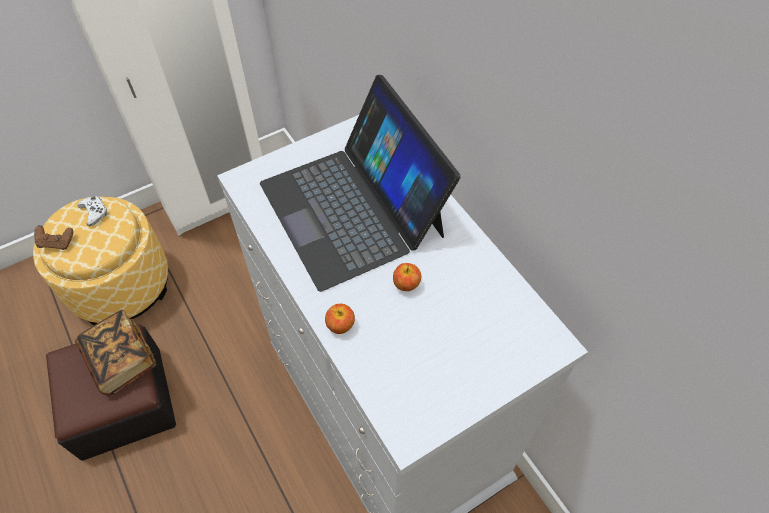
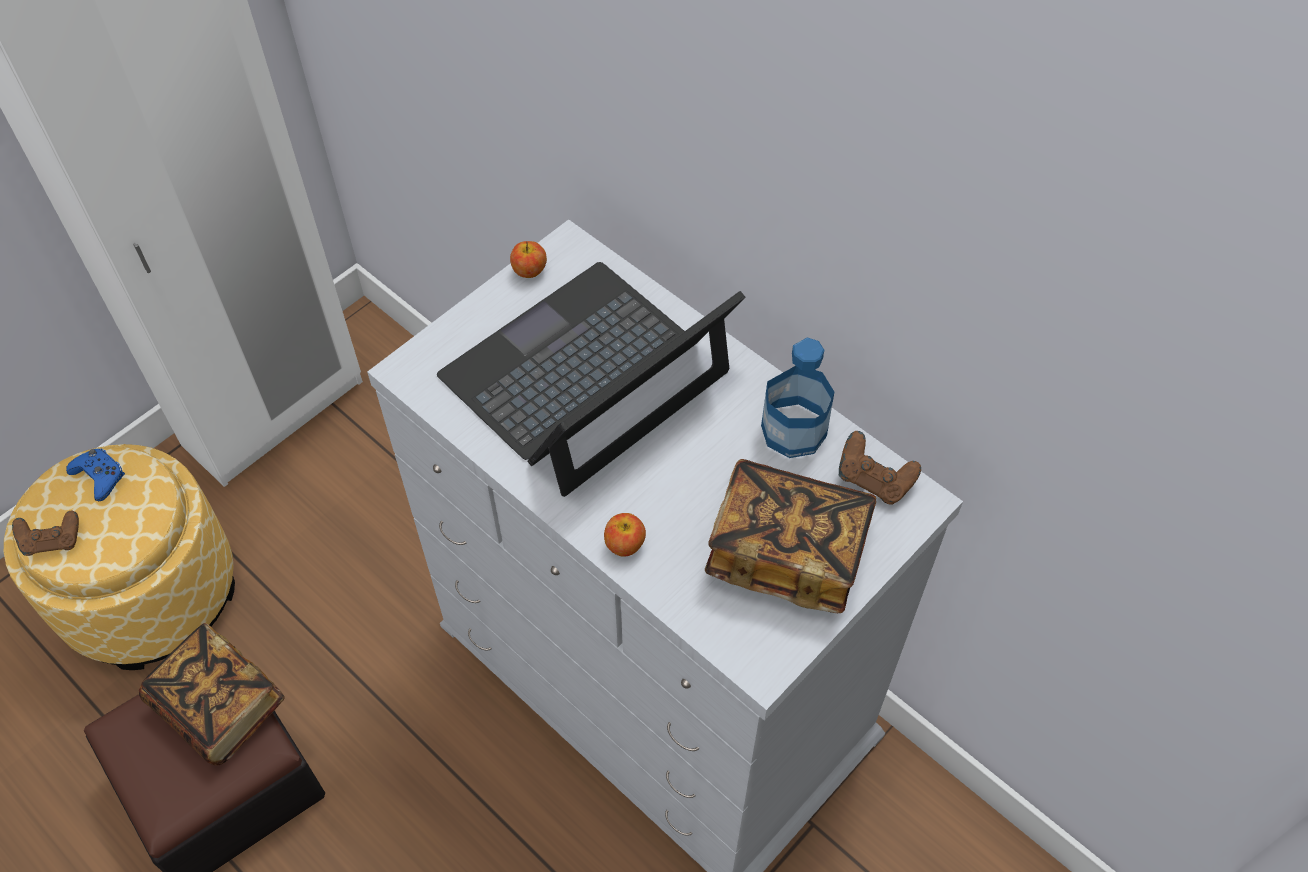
camera: 15 degrees left, 0 degrees up
white game controller [78,196,109,226] -> blue game controller [66,448,125,501]
laptop [260,75,461,292] -> laptop turned 90 degrees clockwise [437,262,746,497]
apple [393,263,421,291] -> apple moved to [510,241,547,278]
none -> book [705,459,876,613]
none -> bottle [761,337,834,458]
none -> brown game controller [839,431,921,505]

